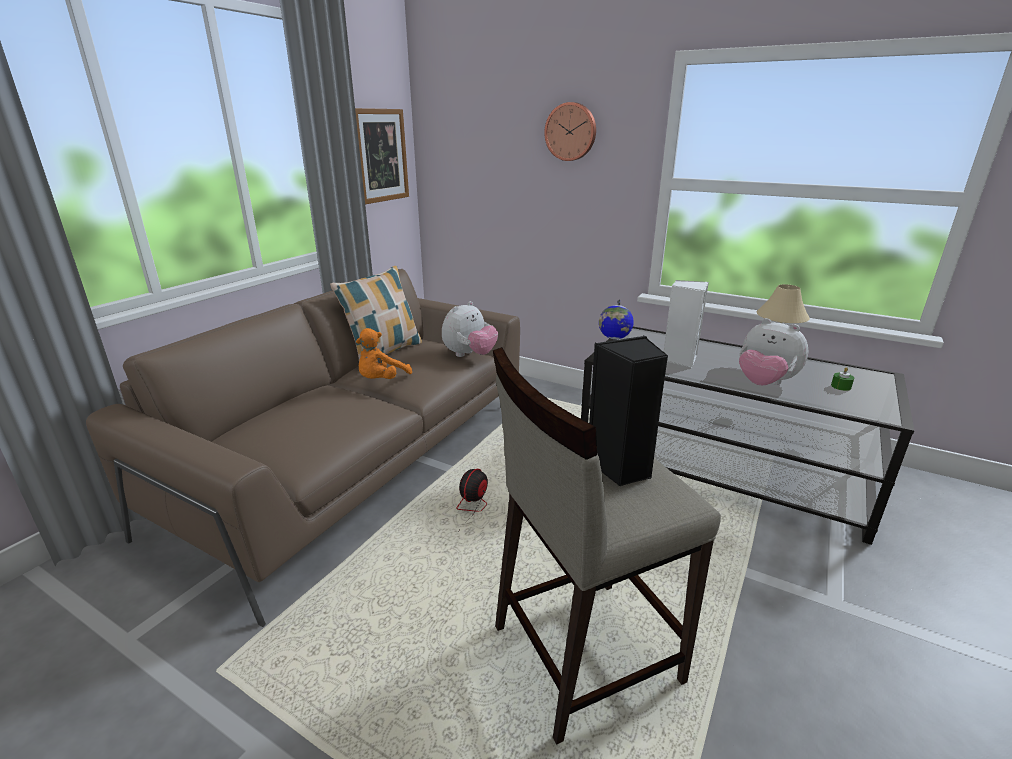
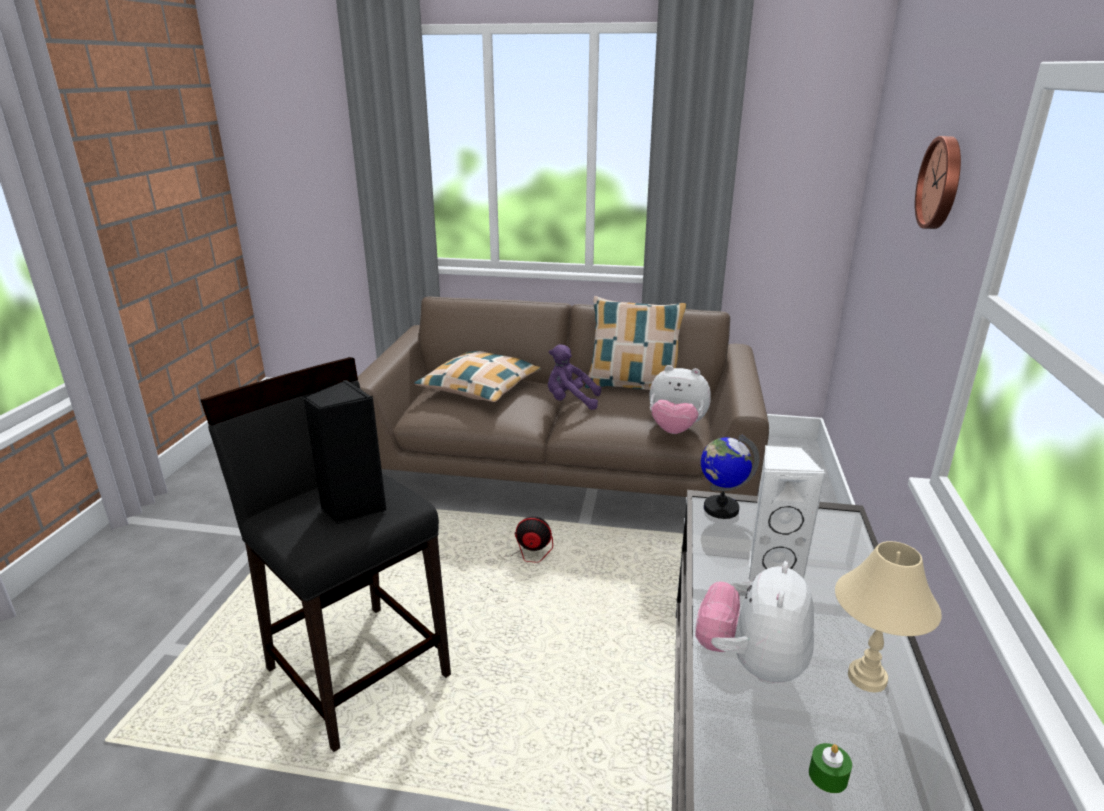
camera: 70 degrees right, 0 degrees up
picture [355,108,409,204] -> none
orange plush toy [356,328,412,379] -> purple plush toy [548,344,601,410]
beige stool [493,347,721,745] -> black stool [201,357,451,752]
none -> pillow [414,351,541,402]

